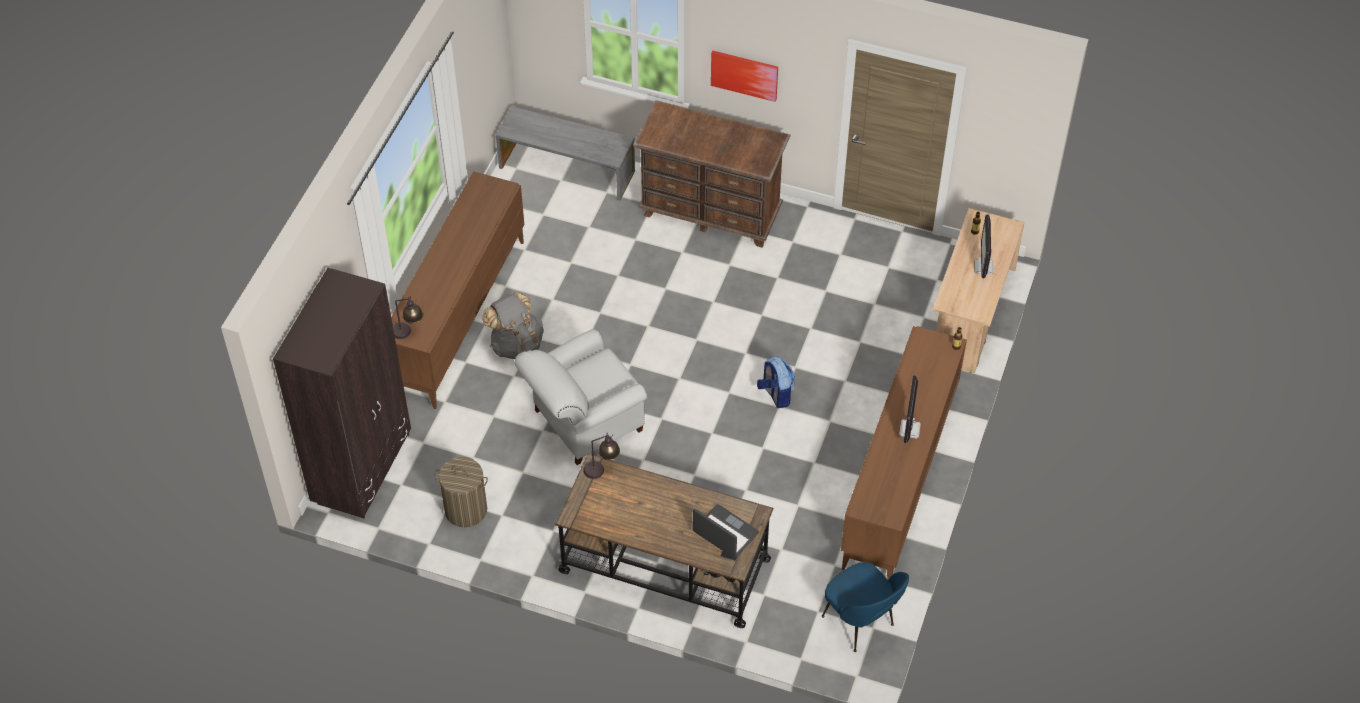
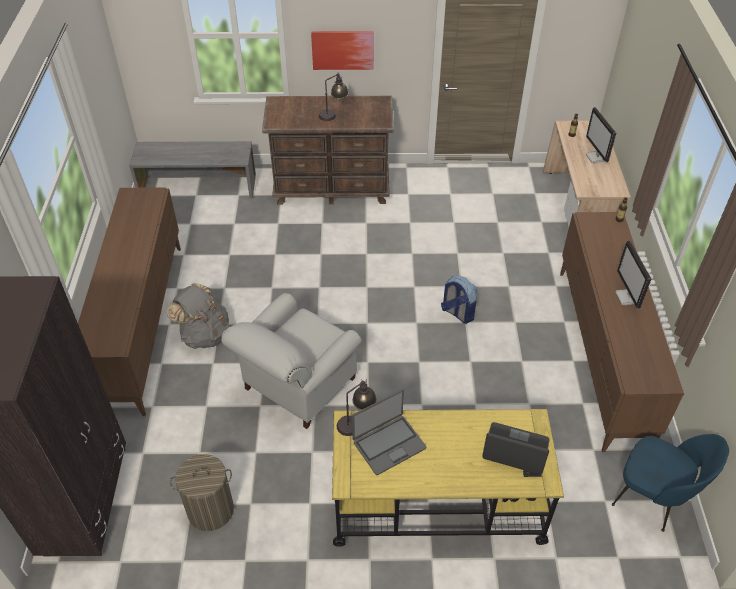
camera: 20 degrees left, 5 degrees down
table lamp [393,296,423,339] -> table lamp moved to [319,73,349,121]
brown desk [555,454,773,628] -> yellow desk [332,409,564,547]
none -> laptop [352,389,426,475]

